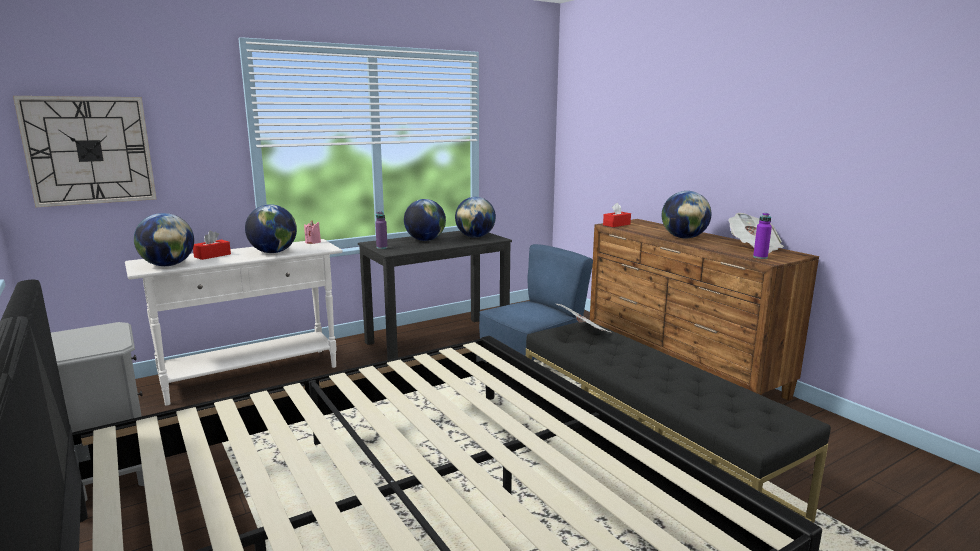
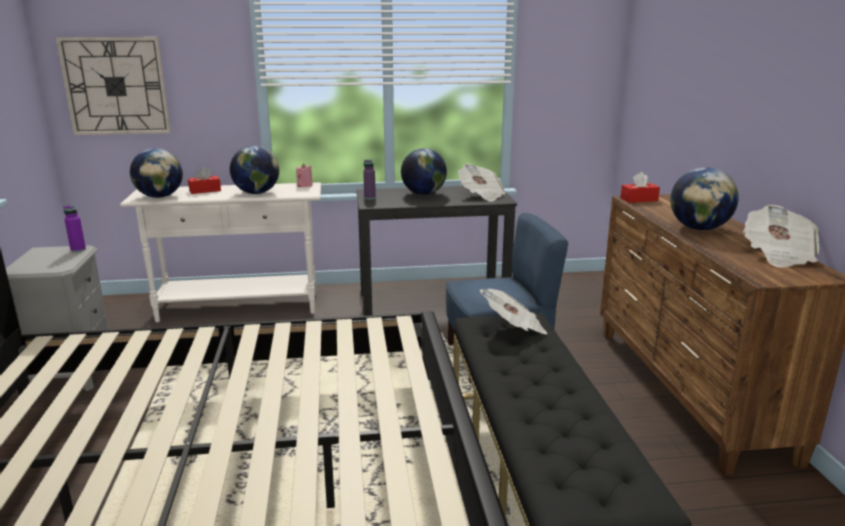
camera: 25 degrees right, 5 degrees up
globe [455,197,496,238] -> newspaper [458,164,506,201]
purple bottle [753,213,772,259] -> purple bottle moved to [63,205,86,252]

